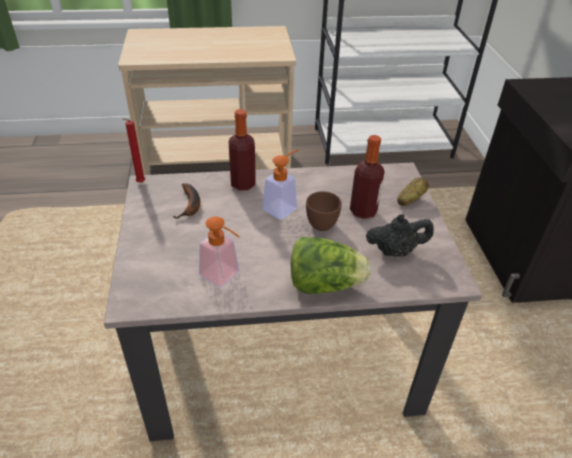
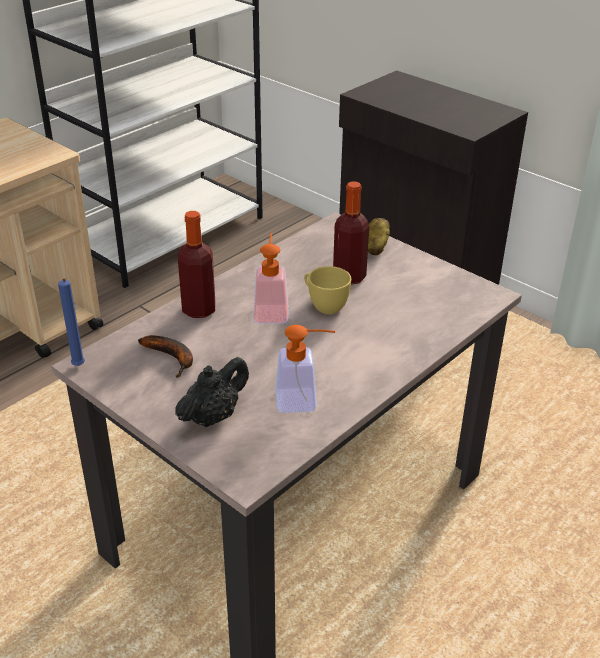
camera: 40 degrees left, 5 degrees down
red candle [123,119,145,183] -> blue candle [58,278,85,366]
lettuce [291,237,371,294] -> none
brown cup [306,191,342,231] -> yellow cup [304,266,351,314]
black teapot [366,214,434,257] -> black teapot moved to [175,357,249,427]

